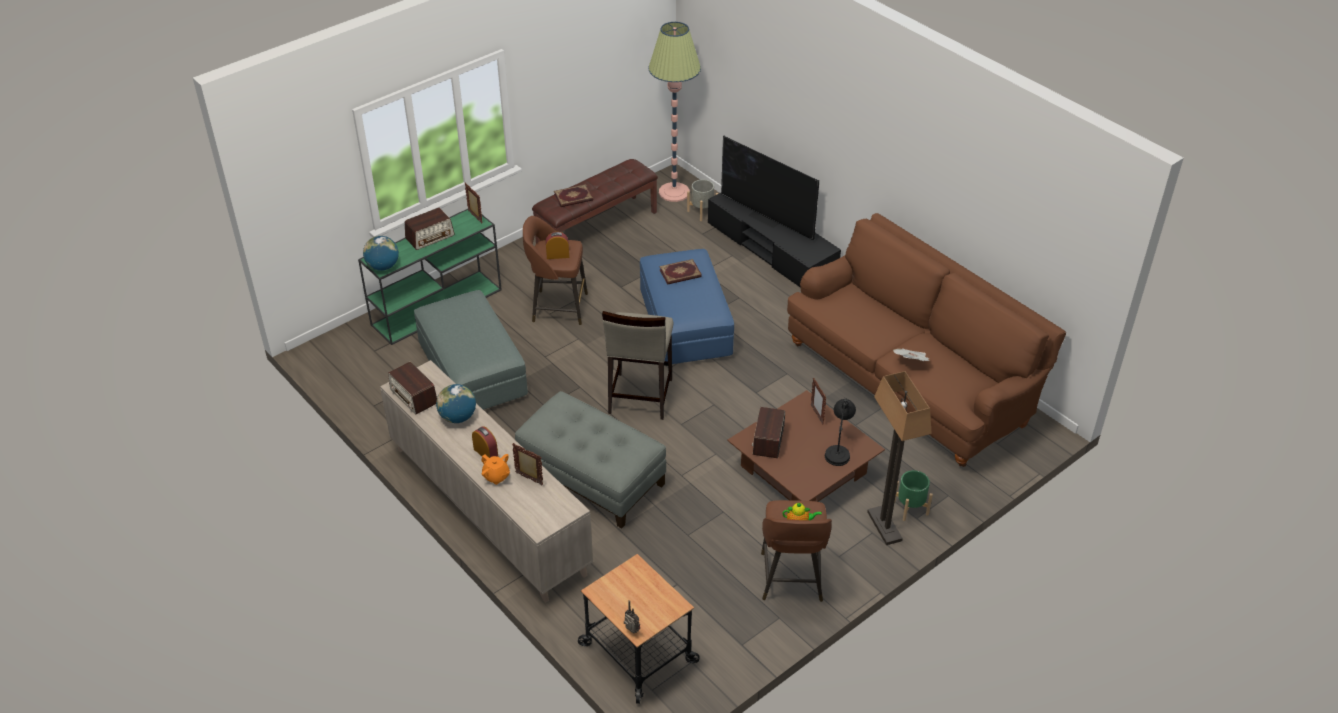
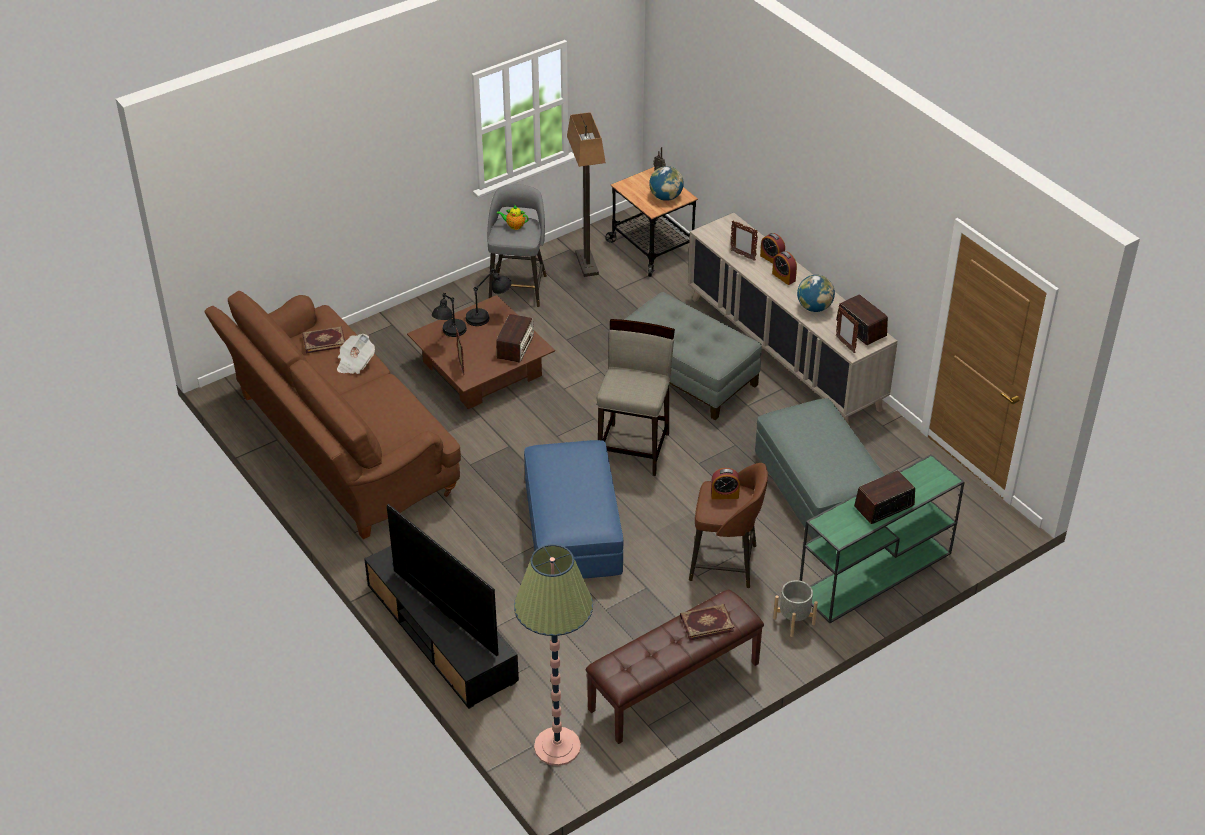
camera: 175 degrees left, 0 degrees up
globe [363,236,399,271] -> globe moved to [649,166,684,201]
picture frame [465,182,483,224] -> picture frame moved to [836,306,859,353]
orange teapot [482,454,510,485] -> alarm clock [760,233,785,263]
book [659,259,702,285] -> book moved to [302,326,345,354]
grey planter [687,179,718,221] -> grey planter moved to [773,580,818,637]
brown stool [761,500,832,602] -> grey stool [487,184,547,307]
floor lamp [867,371,932,545] -> floor lamp moved to [567,112,606,277]
green planter [894,470,933,521] -> none
none -> black table lamp [466,269,512,326]

